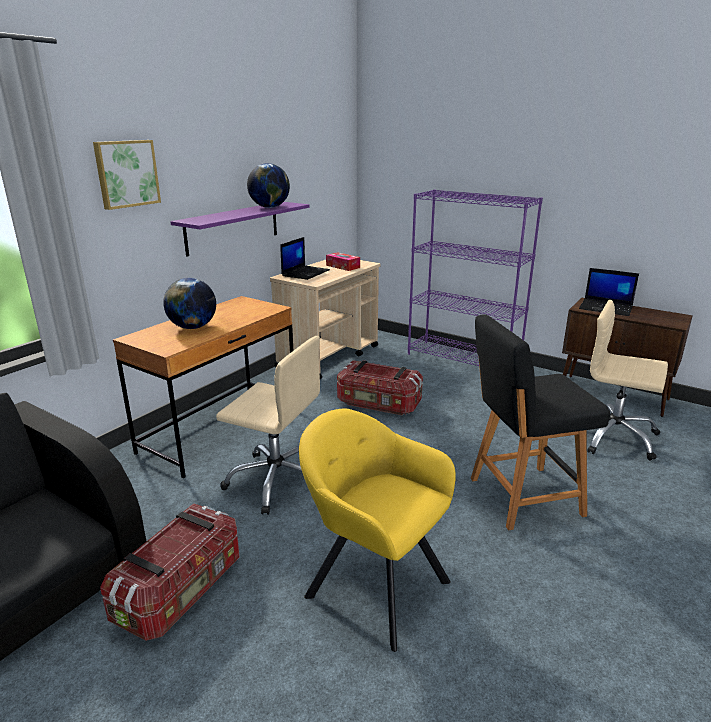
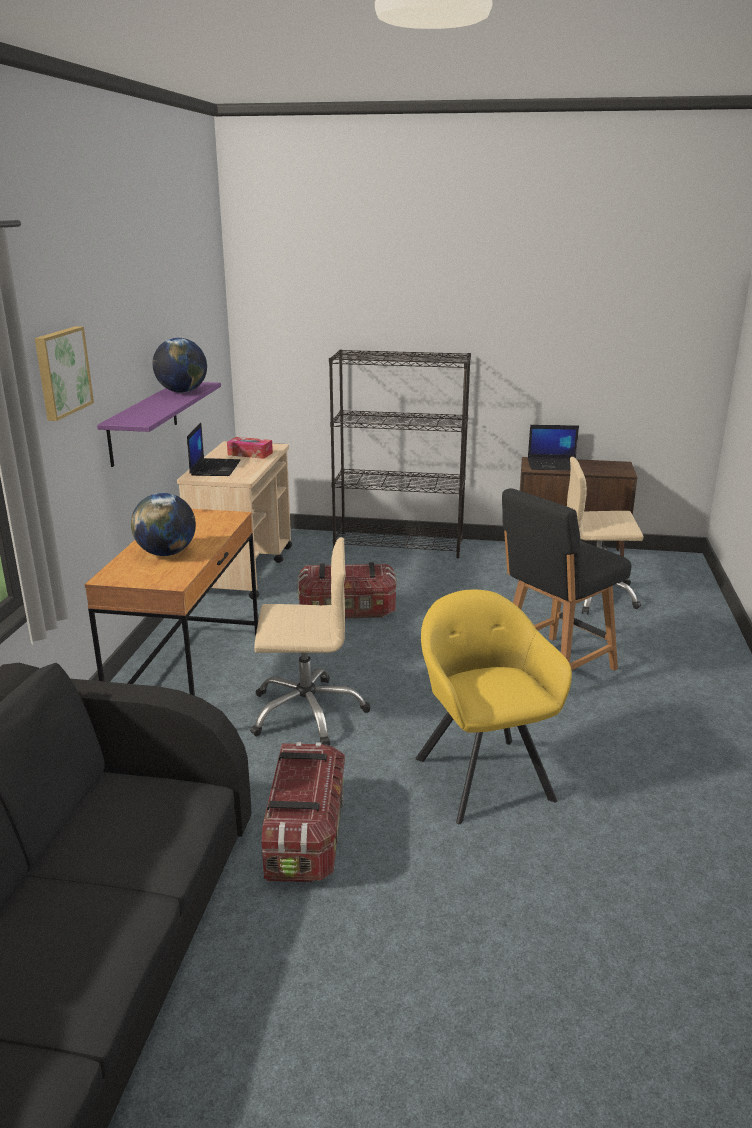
camera: 25 degrees left, 0 degrees up
yellow armchair [299,409,456,652] -> yellow armchair turned 60 degrees clockwise [416,590,572,824]
purple bookcase [408,189,543,366] -> black bookcase [329,349,471,558]

